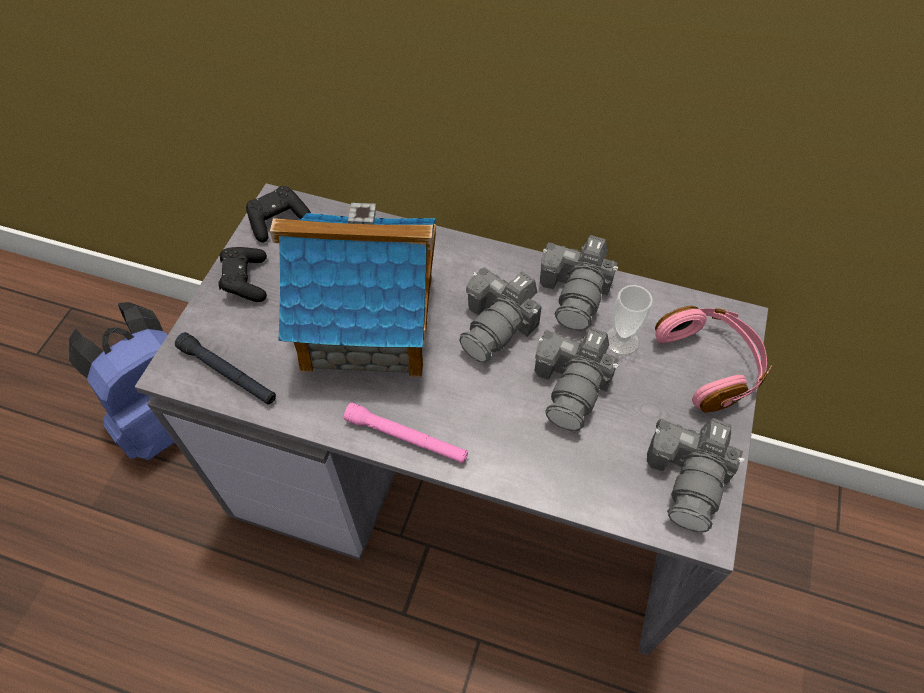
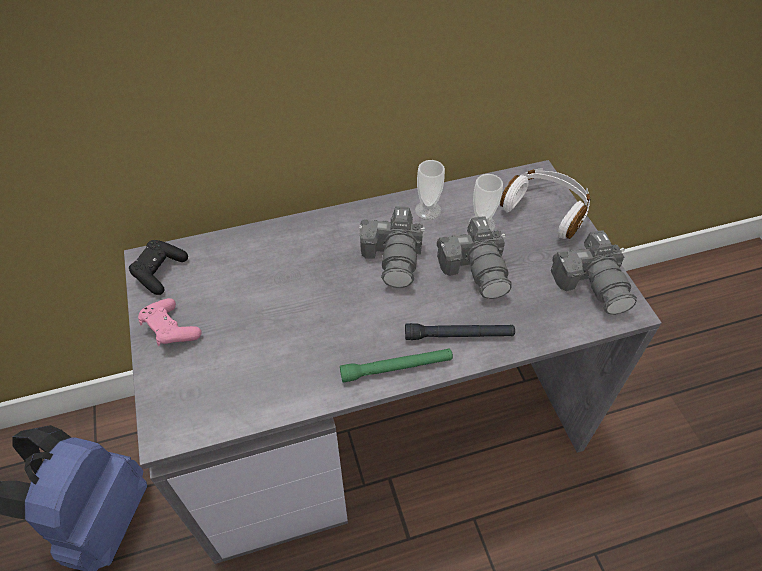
camera: 35 degrees left, 5 degrees down
black flashlight [175,332,276,404] -> black flashlight moved to [405,323,515,340]
black game controller [218,247,267,302] -> pink game controller [138,298,202,346]
toy house [270,203,436,377] -> none
pink flashlight [344,403,468,463] -> green flashlight [340,348,453,383]
camera [540,235,618,331] -> cup [415,160,445,220]
pink headphones [655,306,772,413] -> white headphones [500,168,591,239]

